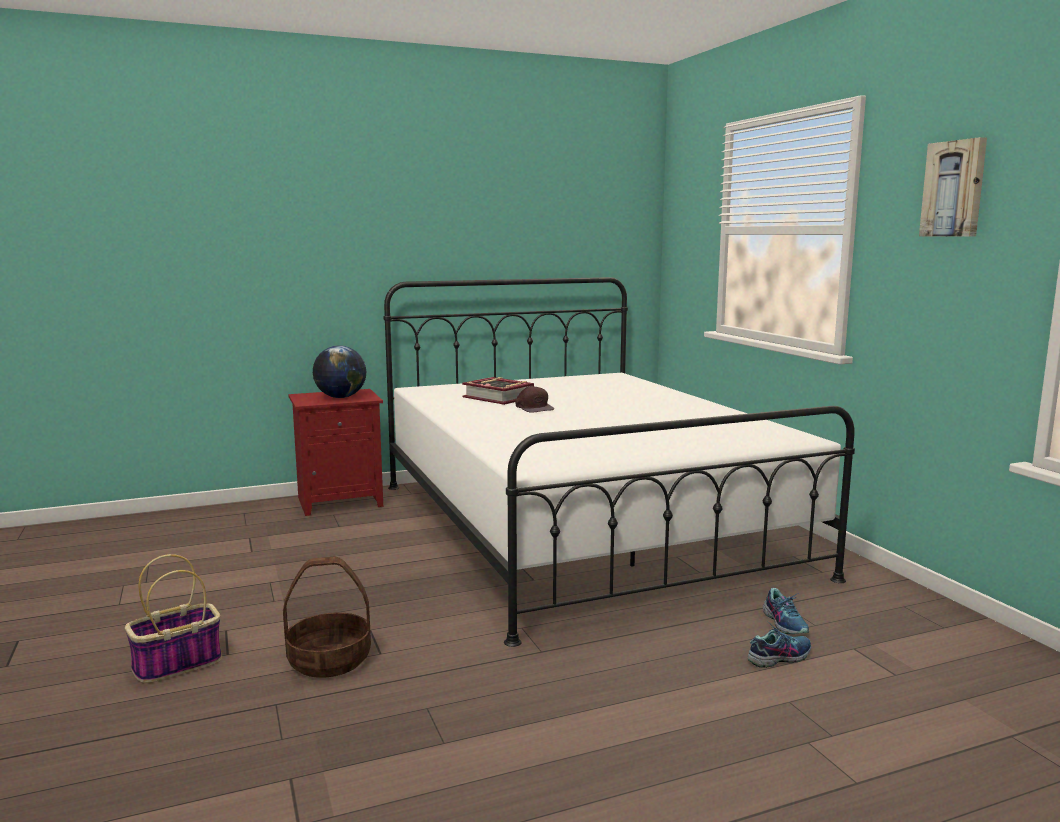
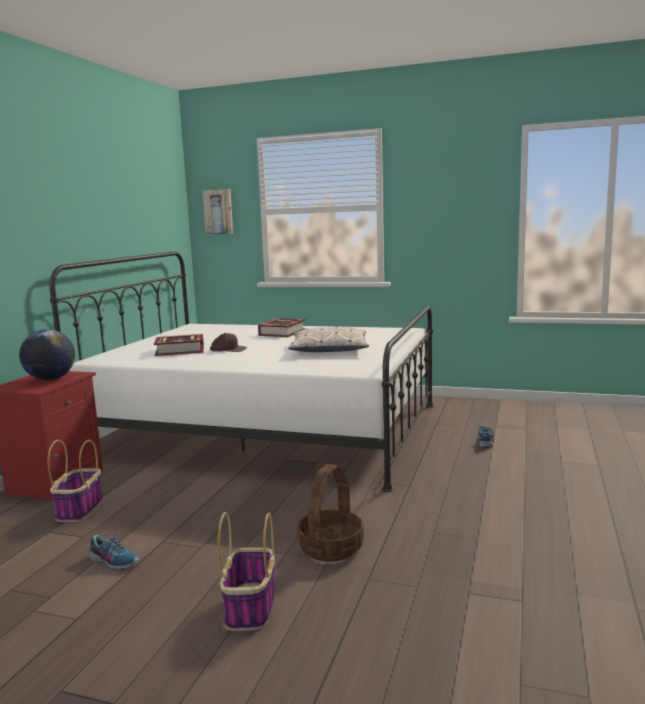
camera: 50 degrees left, 0 degrees up
shoe [763,588,809,634] -> shoe moved to [88,531,139,571]
picture [919,137,987,237] -> picture moved to [202,189,233,234]
none -> basket [47,440,103,522]
none -> book [258,318,306,337]
none -> pillow [288,326,369,352]

